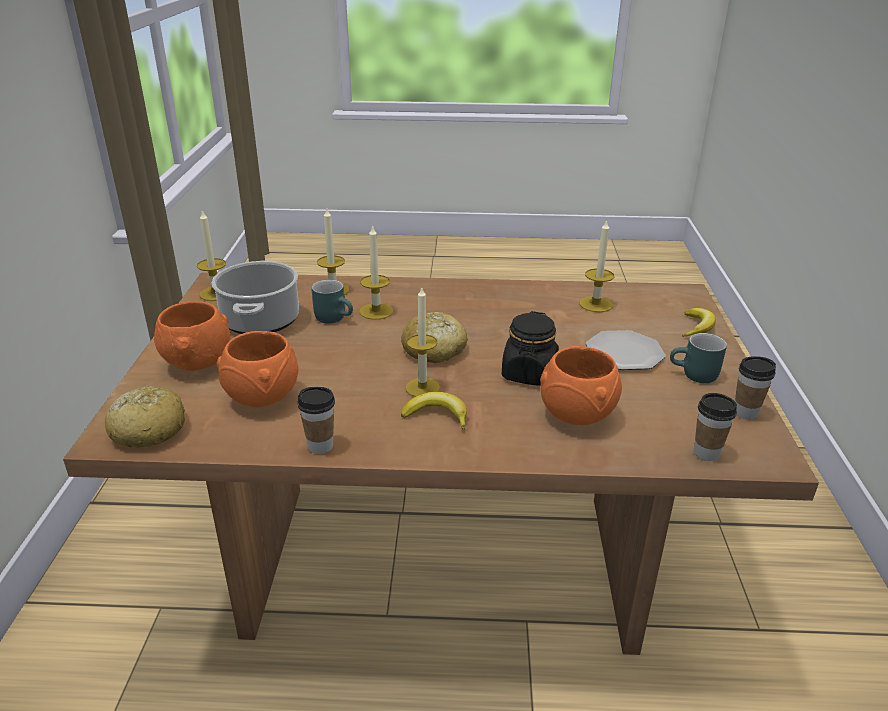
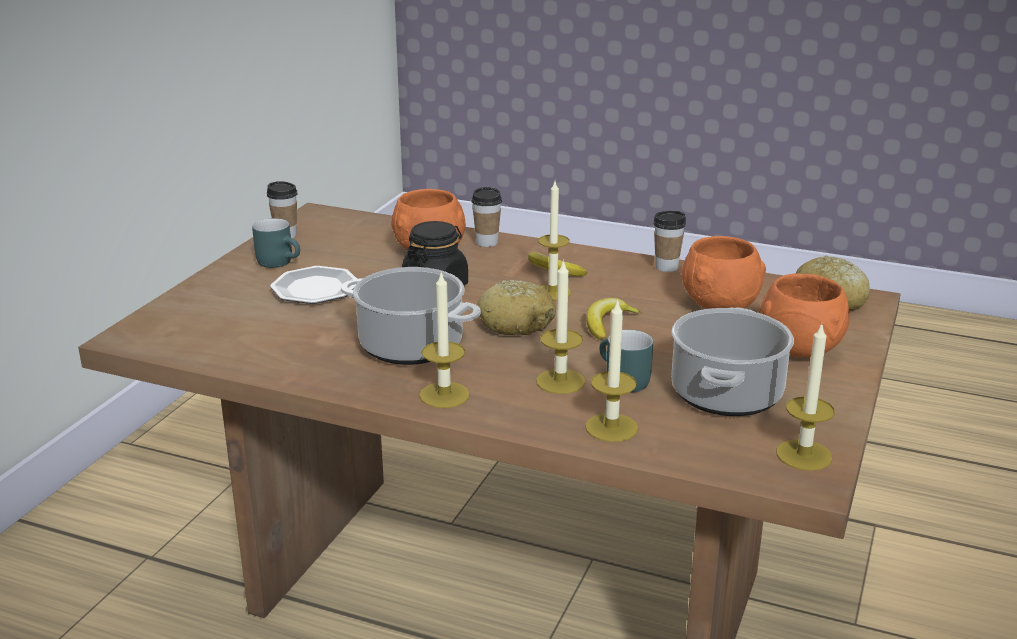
camera: 160 degrees left, 5 degrees down
candle [579,220,614,312] -> candle moved to [419,271,470,408]
banana [682,308,716,337] -> banana moved to [586,298,642,341]
cup [694,393,737,461] -> cup moved to [471,187,502,247]
none -> cooking pot [341,267,481,365]

